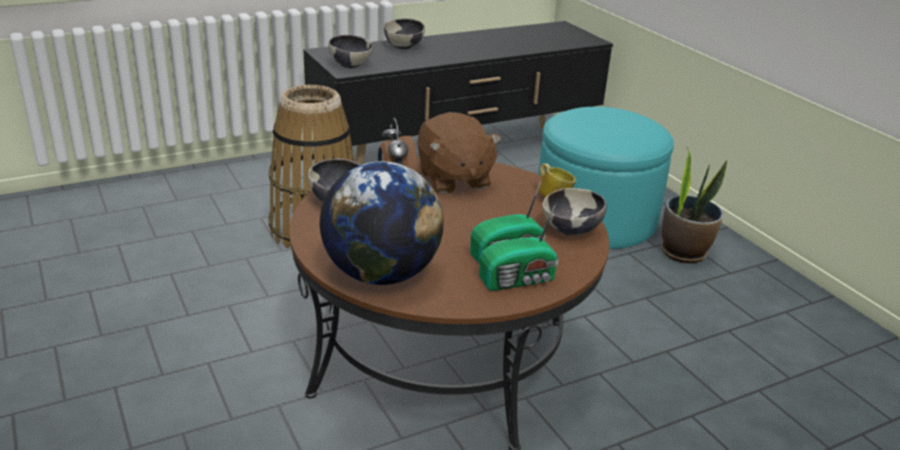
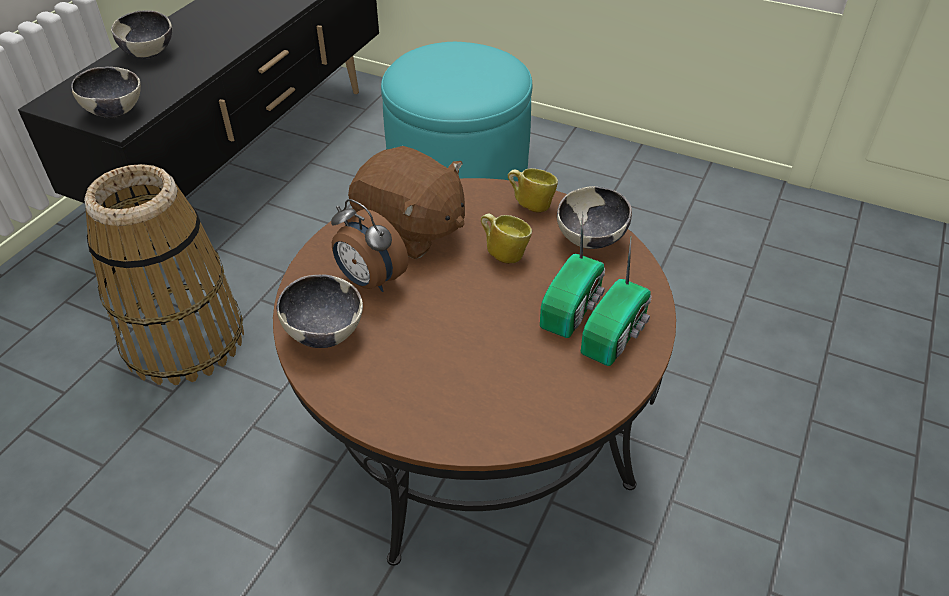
camera: 35 degrees left, 15 degrees up
globe [320,161,444,285] -> none
potted plant [661,147,727,263] -> none
none -> mug [481,213,532,264]

